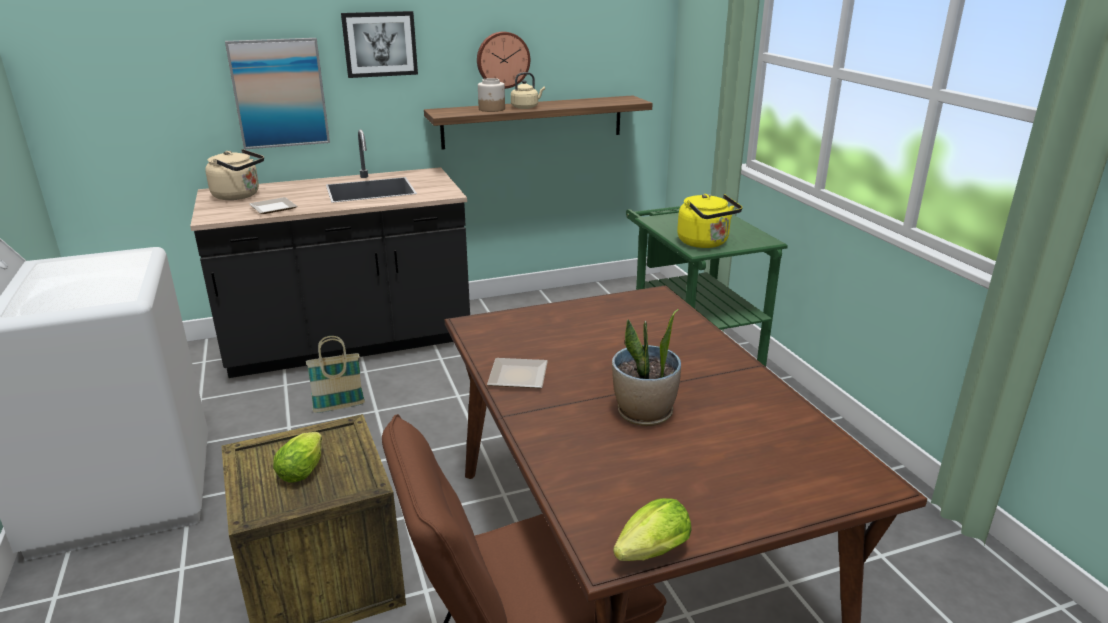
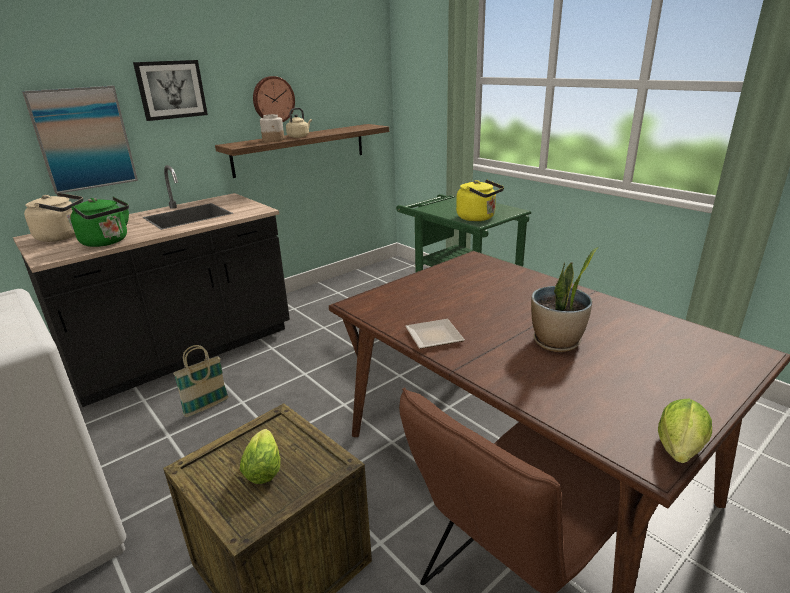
camera: 20 degrees left, 0 degrees up
plate [249,197,297,214] -> green kettle [70,196,129,247]

